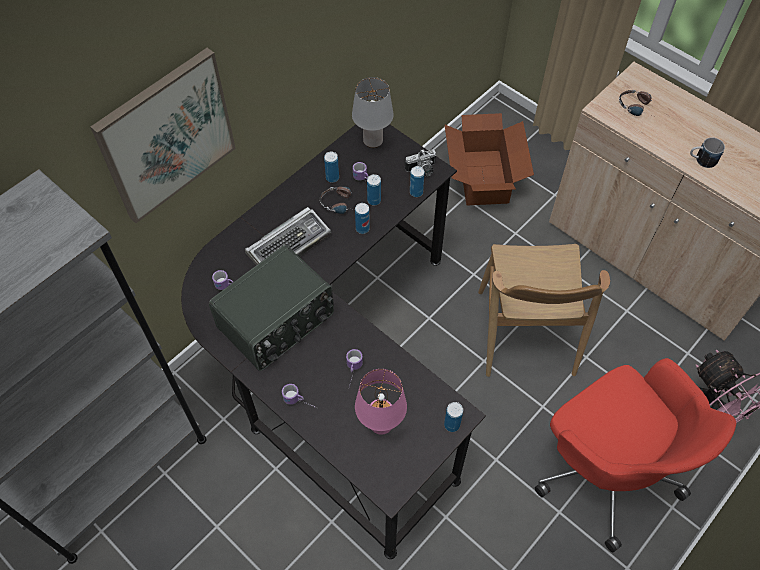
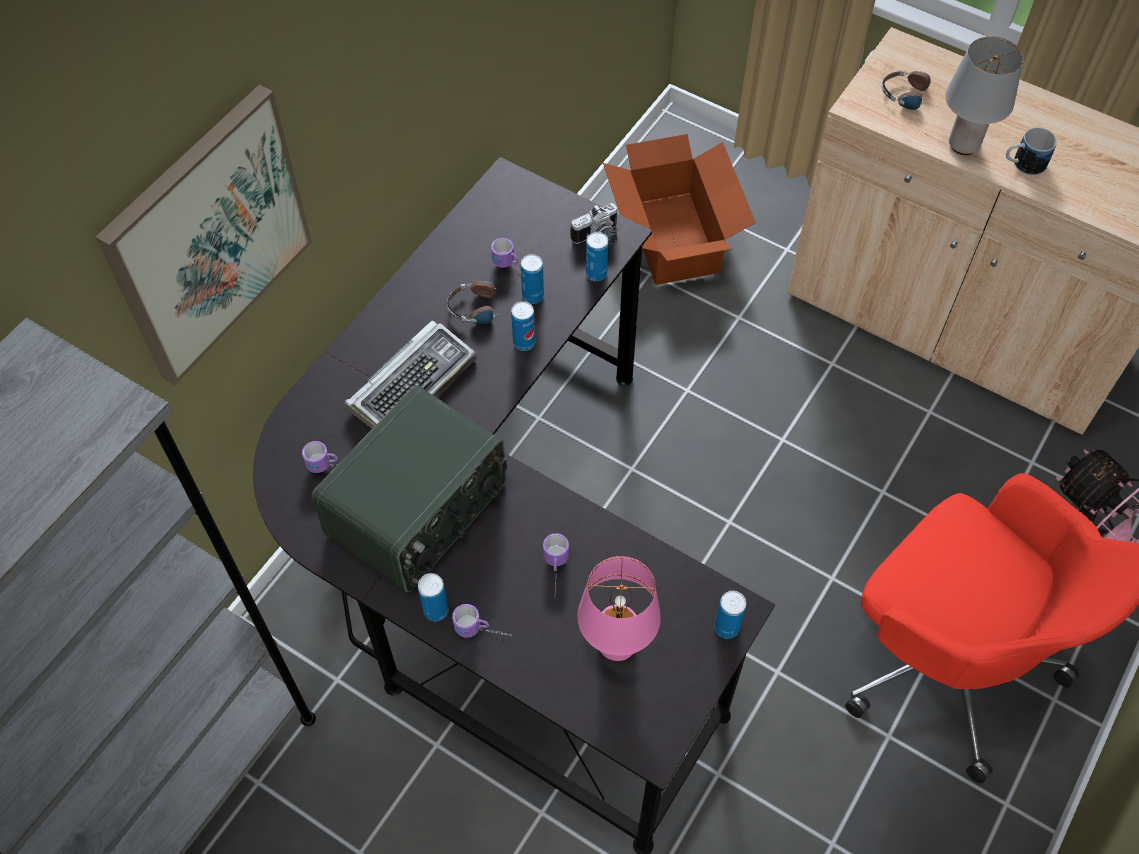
camera: 10 degrees left, 0 degrees up
can [324,152,339,183] -> can moved to [418,573,449,621]
grey table lamp [352,77,394,148] -> grey table lamp moved to [945,36,1024,155]
brown chair [478,244,610,377] -> none

